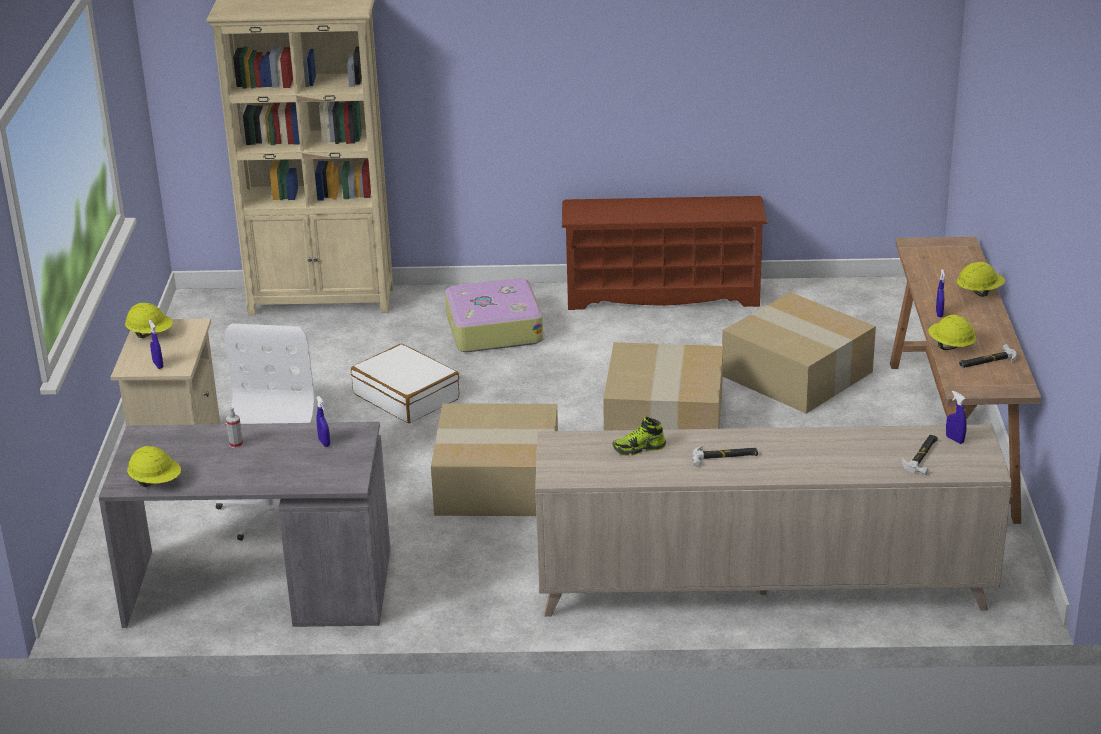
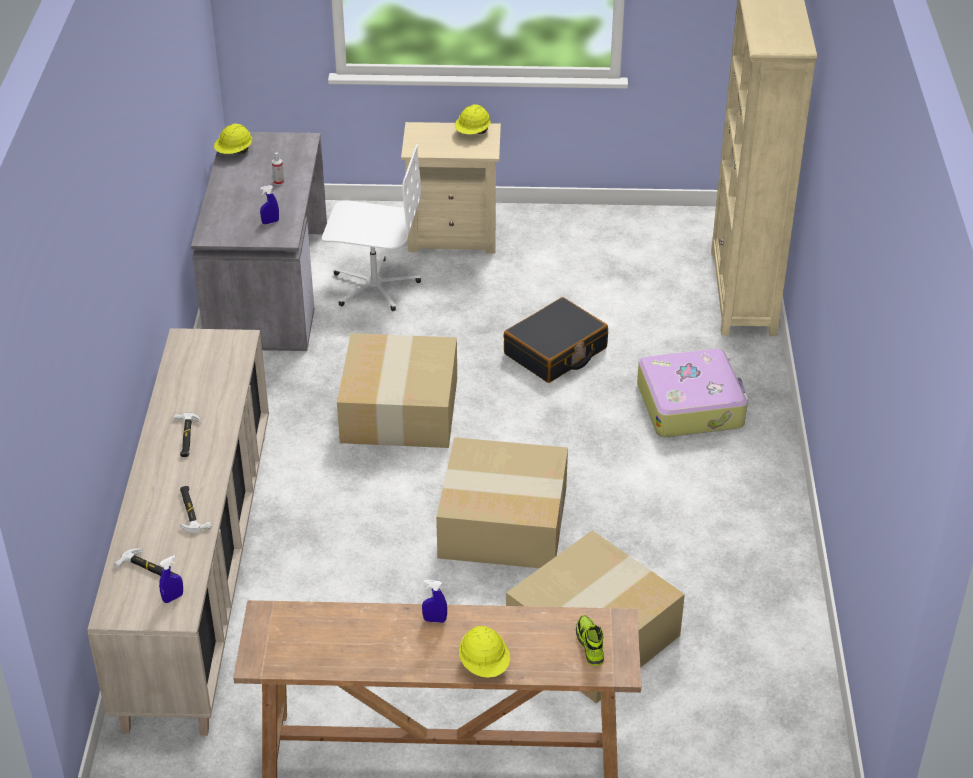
camera: 90 degrees right, 10 degrees up
blue spray bottle [148,319,164,369] -> none
white suitcase [351,344,459,423] -> black suitcase [503,297,608,383]
brown shoe rack [562,196,767,310] -> none
shoe [613,417,666,456] -> shoe moved to [576,615,604,666]
yellow hard hat [928,315,976,350] -> none
hammer [959,344,1017,368] -> hammer moved to [180,486,211,533]

